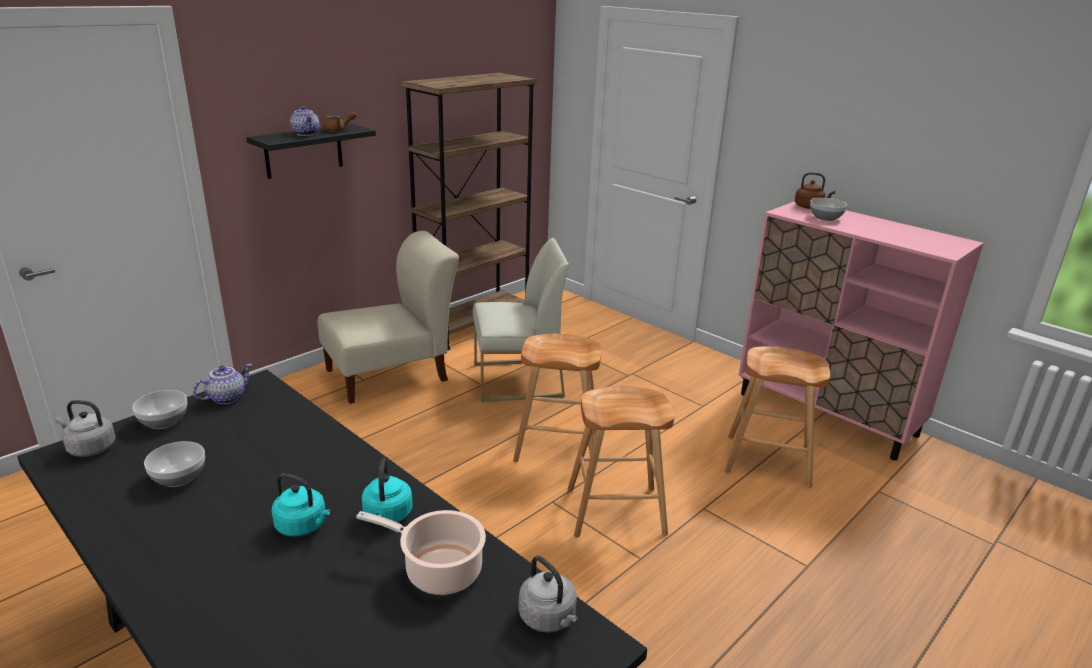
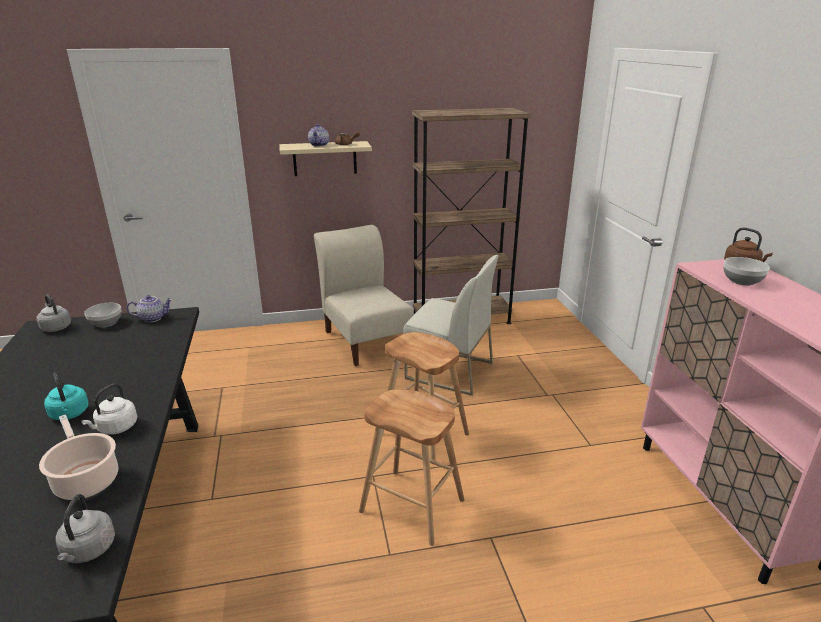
camera: 35 degrees right, 0 degrees up
bowl [144,441,205,487] -> none
black shelf [246,124,376,179] -> beige shelf [279,141,372,176]
beige chair [318,231,459,404] -> beige chair turned 120 degrees counterclockwise [314,225,414,366]
turquoise kettle [362,459,413,522] -> white kettle [81,383,137,435]
brown stool [725,346,830,488] -> none

